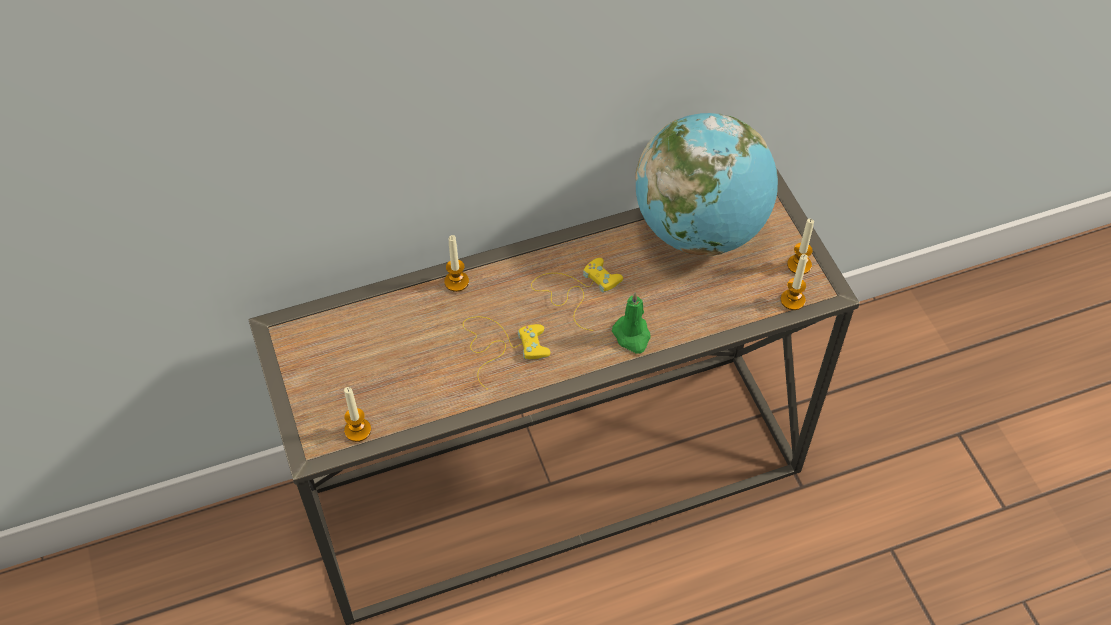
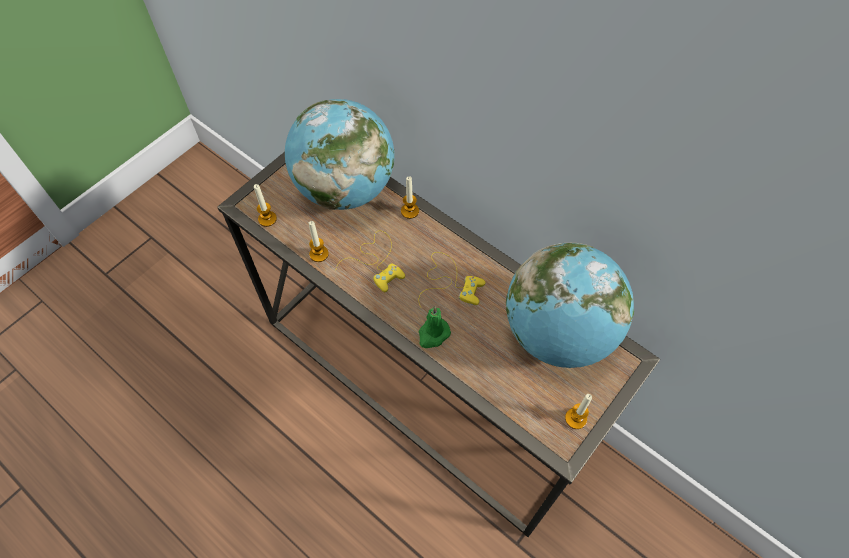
camera: 60 degrees right, 5 degrees up
candle [780,254,808,310] -> candle moved to [309,221,329,262]
none -> globe [285,99,395,210]

